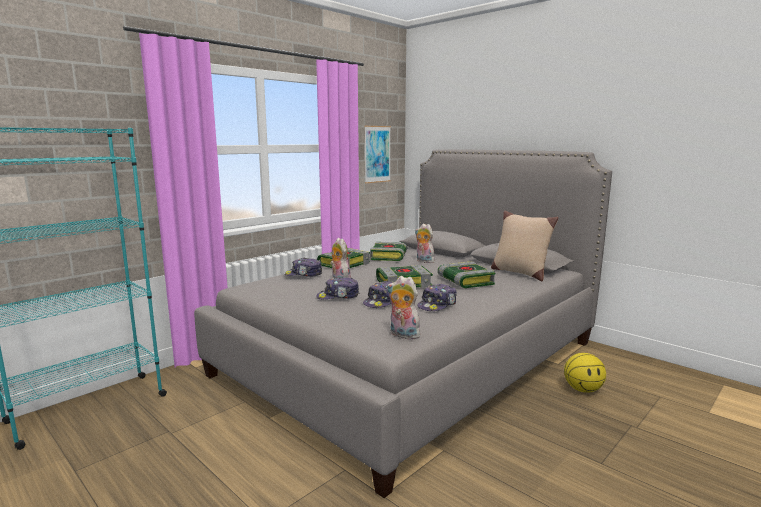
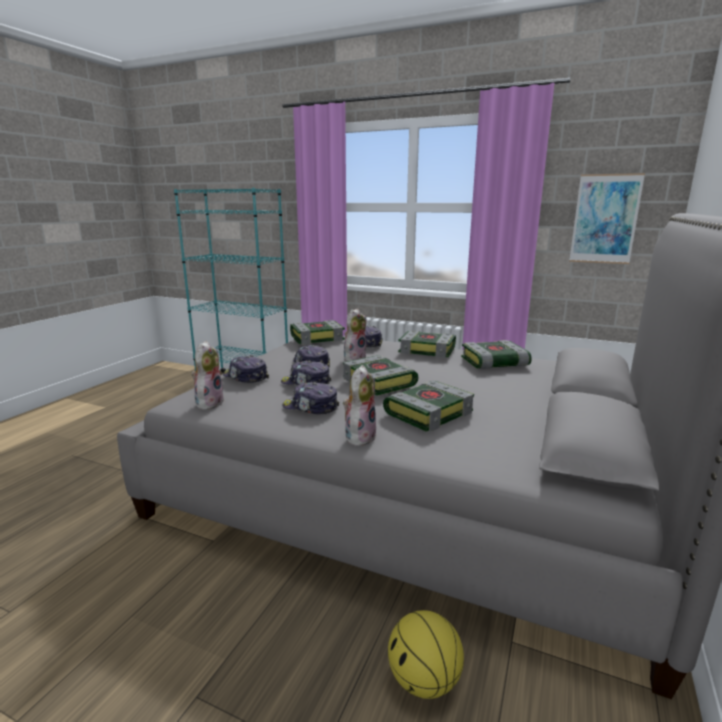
camera: 70 degrees right, 5 degrees up
plush toy [415,224,435,263] -> plush toy moved to [343,365,377,446]
beige pillow [491,211,558,281] -> none
none -> cap [223,355,269,383]
none -> book [290,320,345,345]

